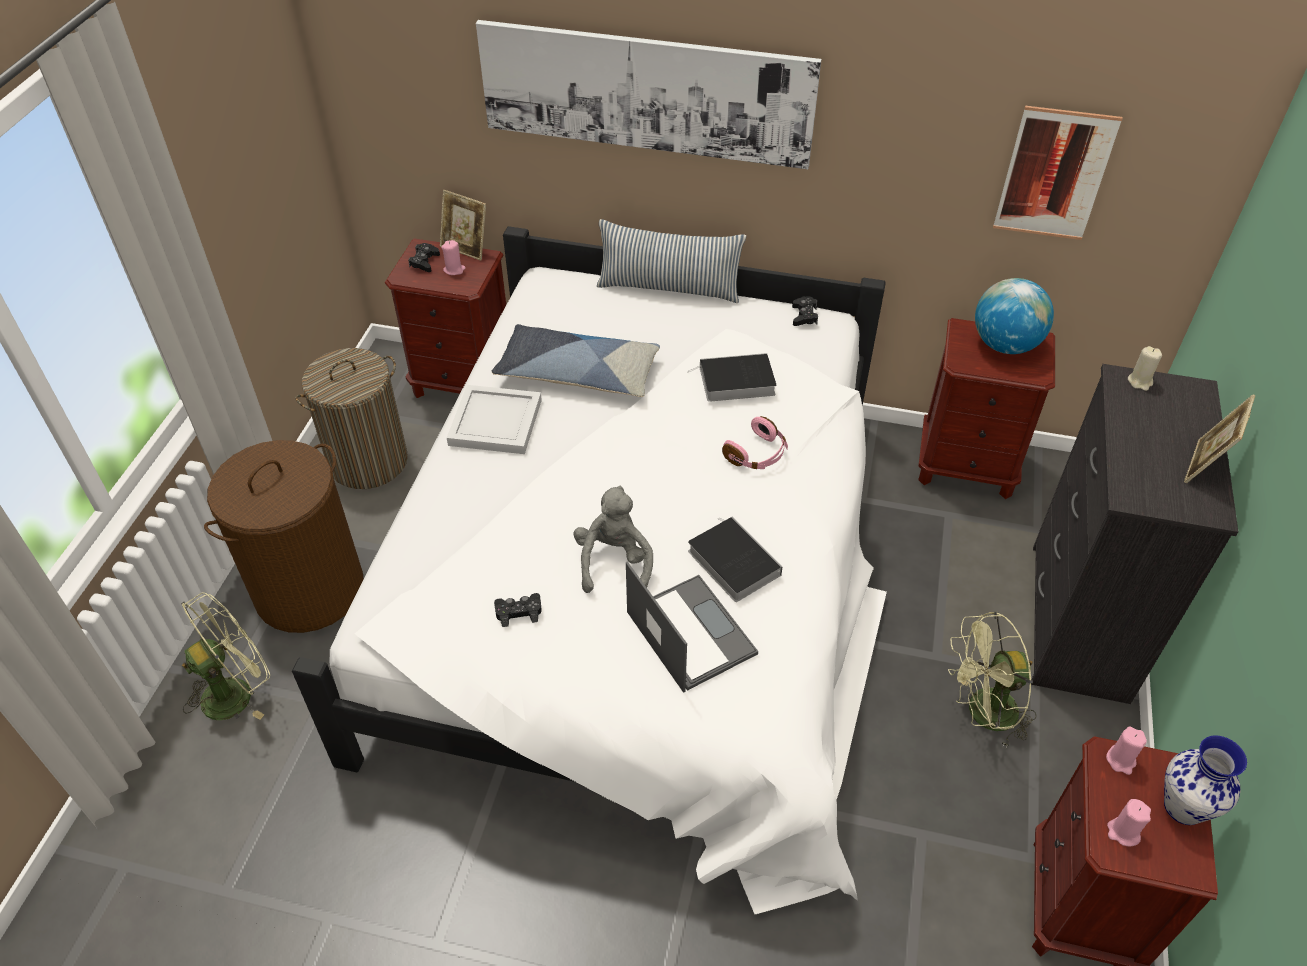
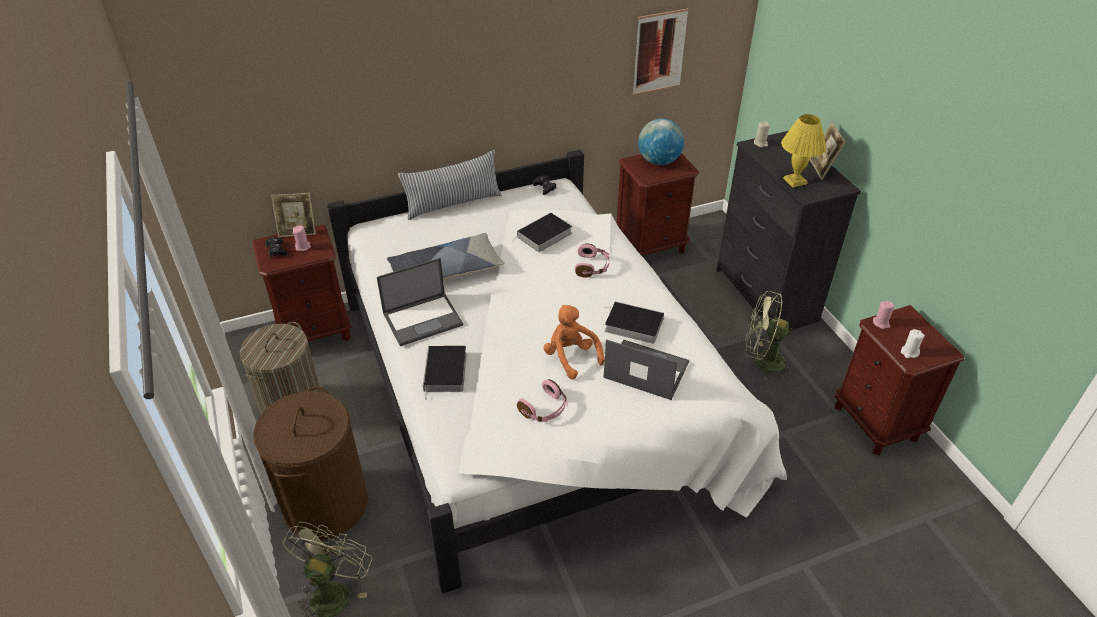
camera: 35 degrees left, 5 degrees down
white tray [447,385,542,454] -> laptop [377,258,463,346]
picture [476,20,822,169] -> none
black game controller [494,593,542,627] -> pink headphones [517,379,568,422]
grey plush toy [573,486,653,593] -> orange plush toy [543,305,605,379]
green fan [948,612,1037,748] -> green fan turned 60 degrees clockwise [745,291,795,380]
pink candle [1107,799,1151,846] -> white candle [901,329,925,358]
vase [1164,735,1247,825] -> none
none -> book [423,346,467,400]
none -> yellow table lamp [781,114,826,188]

